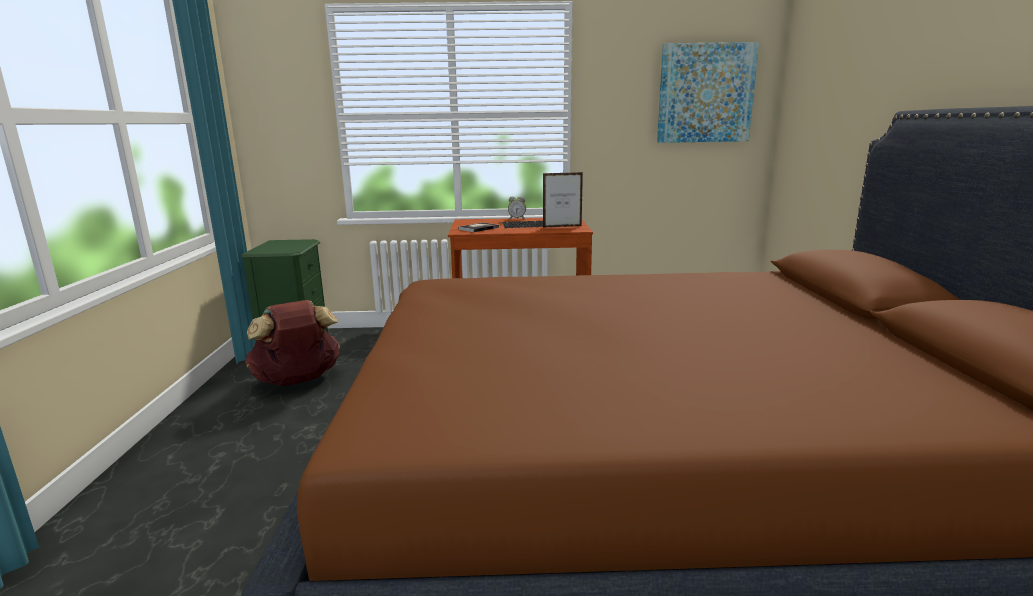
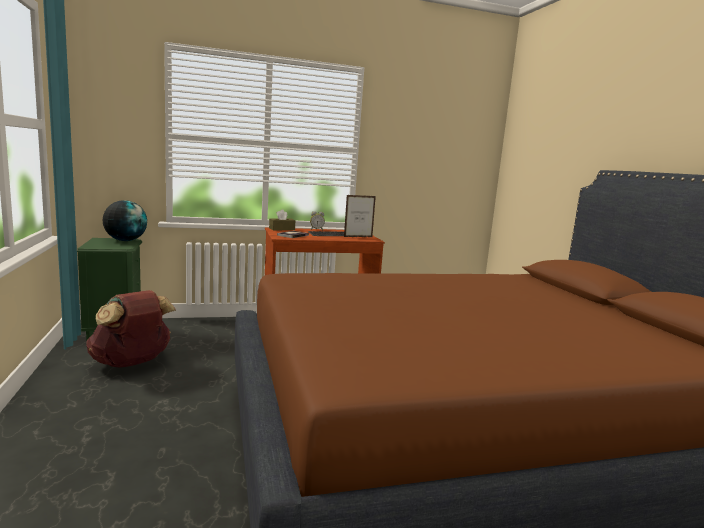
camera: 15 degrees left, 5 degrees down
picture [657,42,759,143] -> none
none -> globe [103,200,147,241]
none -> brown tissue box [269,209,295,230]

